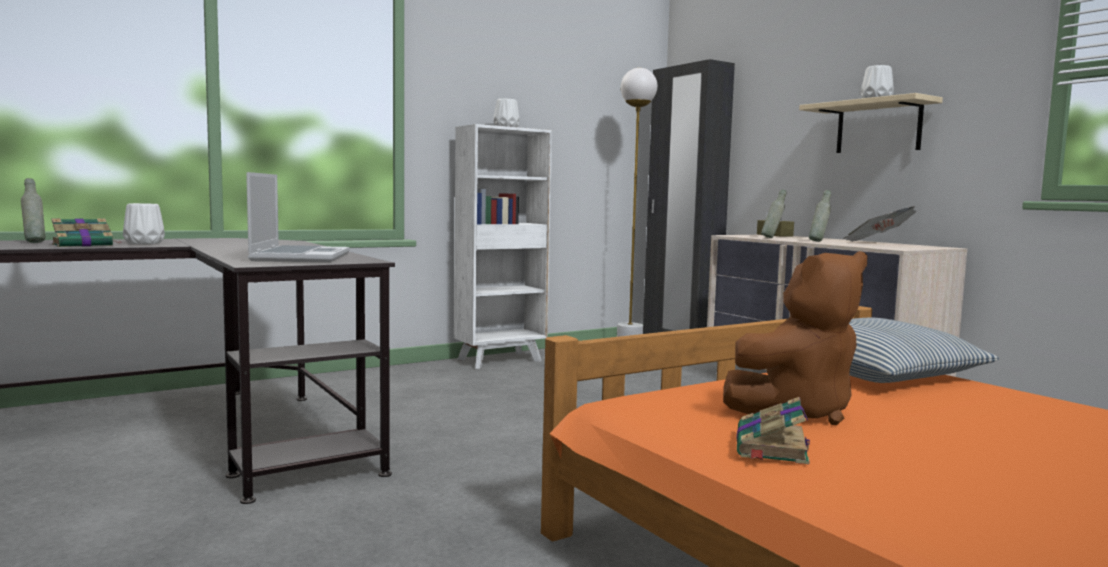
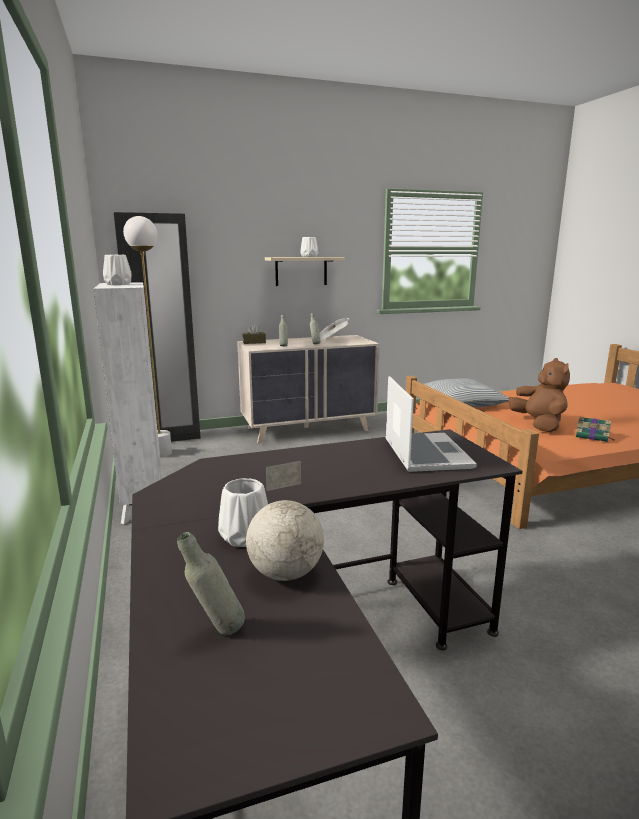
camera: 75 degrees left, 10 degrees up
book [52,218,122,247] -> globe [246,461,324,581]
laptop [246,172,350,262] -> laptop turned 75 degrees clockwise [385,376,477,472]

